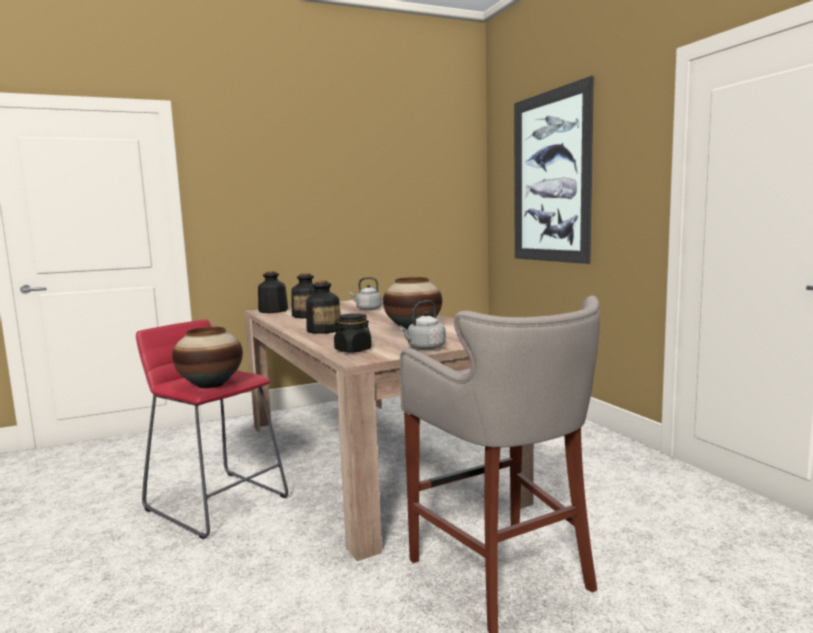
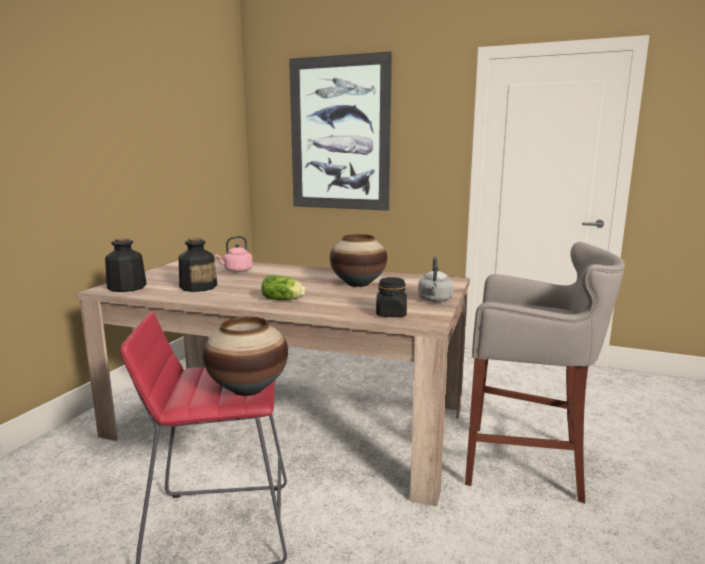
camera: 45 degrees left, 5 degrees up
bottle [306,281,341,334] -> lettuce [262,275,306,300]
grey kettle [349,277,382,310] -> pink kettle [215,236,253,272]

